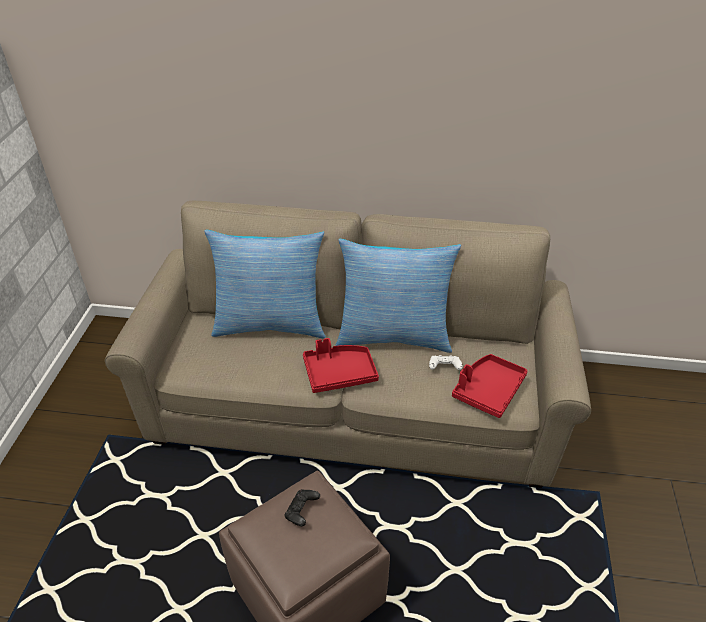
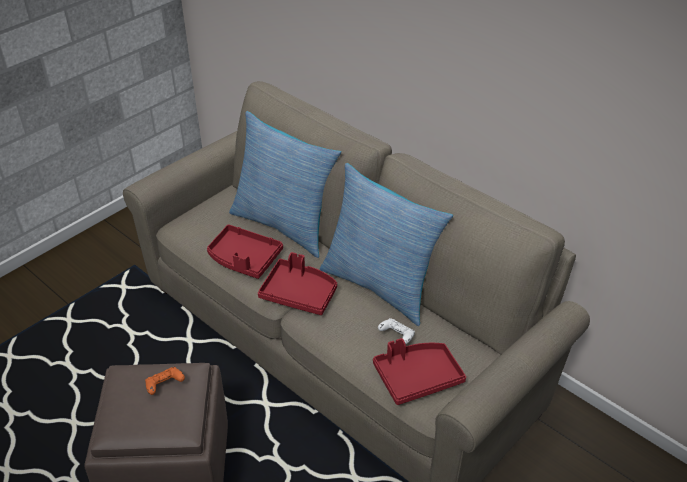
camera: 35 degrees right, 0 degrees up
black game controller [284,489,320,526] -> orange game controller [145,367,185,395]
none -> red tray [207,224,283,279]

